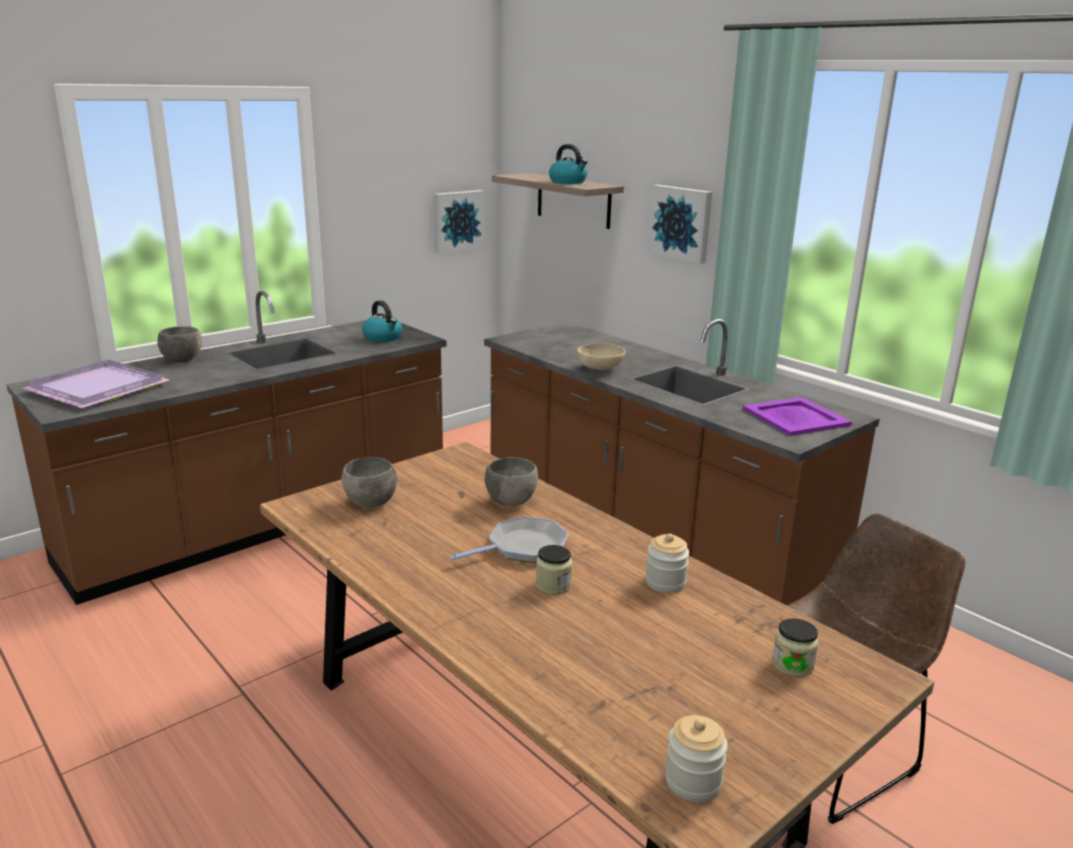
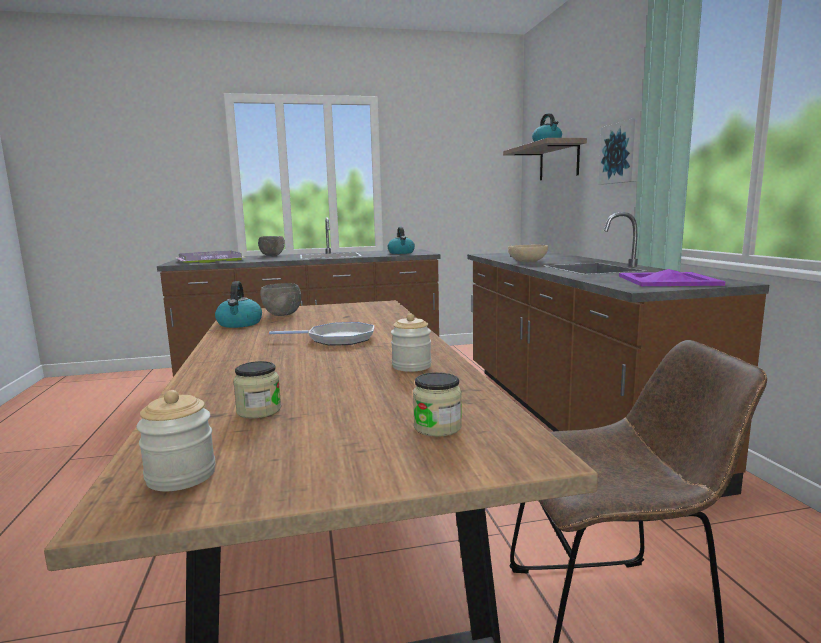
camera: 30 degrees right, 10 degrees down
picture [434,190,485,253] -> none
grey bowl [485,457,538,506] -> none
jar [536,545,572,595] -> jar moved to [233,361,281,419]
none -> kettle [215,281,262,328]

